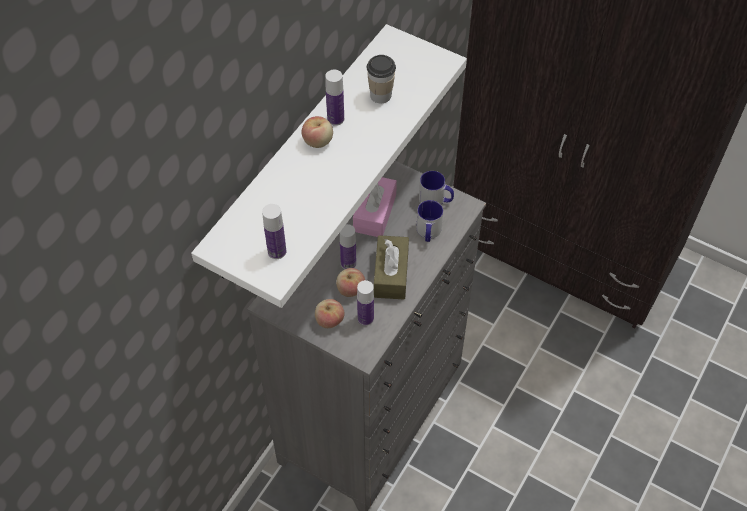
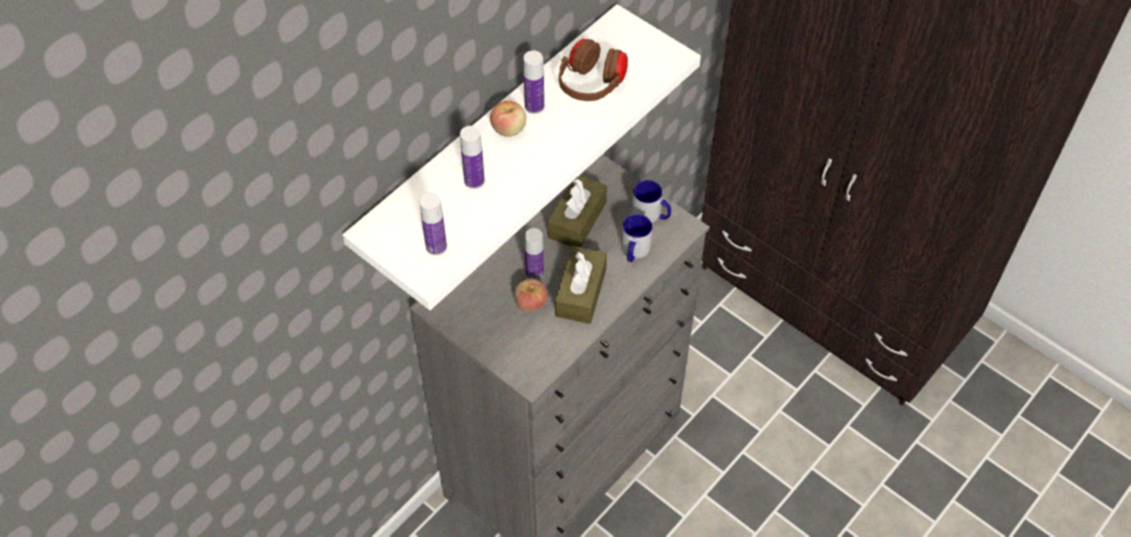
camera: 10 degrees right, 0 degrees up
apple [315,299,345,328] -> none
pink tissue box [353,177,397,237] -> brown tissue box [548,175,607,248]
bottle [357,280,374,326] -> bottle moved to [460,126,485,189]
cup [367,55,396,103] -> brown headphones [559,39,628,101]

